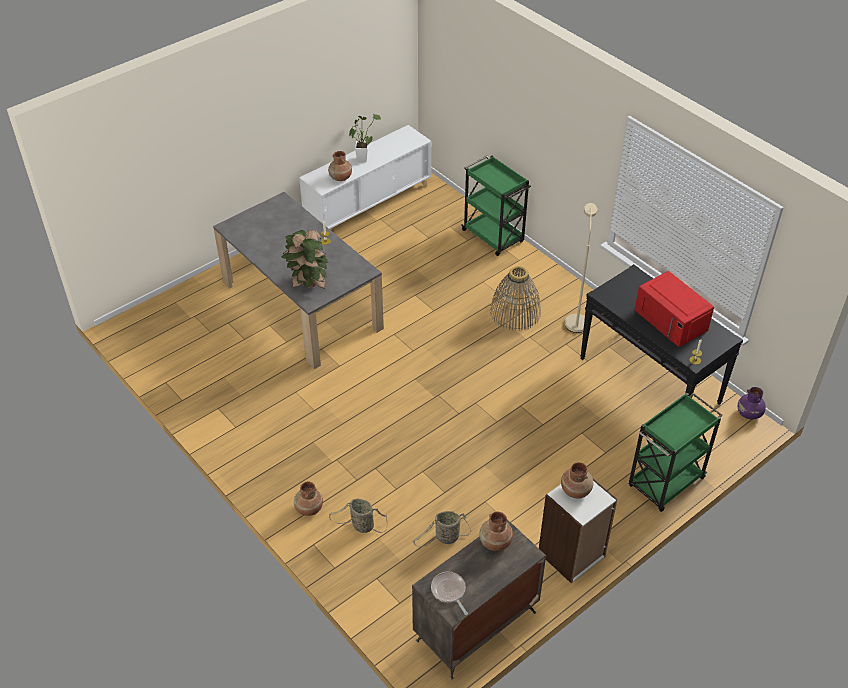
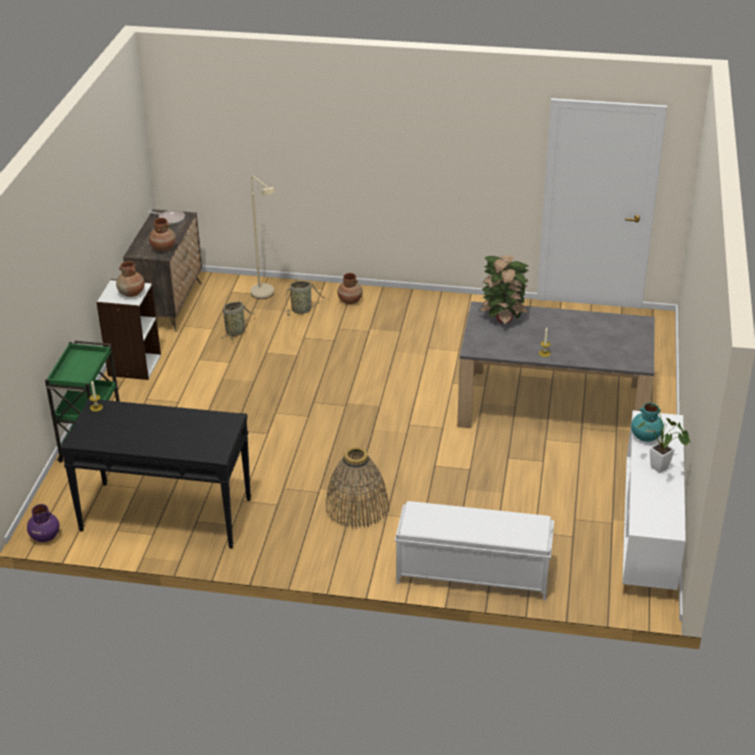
camera: 140 degrees right, 10 degrees down
brown vase [328,151,352,181] -> turquoise vase [631,403,664,442]
green cart [461,156,531,256] -> white bench [395,501,554,601]
beige floor lamp [565,203,597,333] -> beige floor lamp moved to [251,176,275,299]
red microwave [635,271,714,347] -> none

